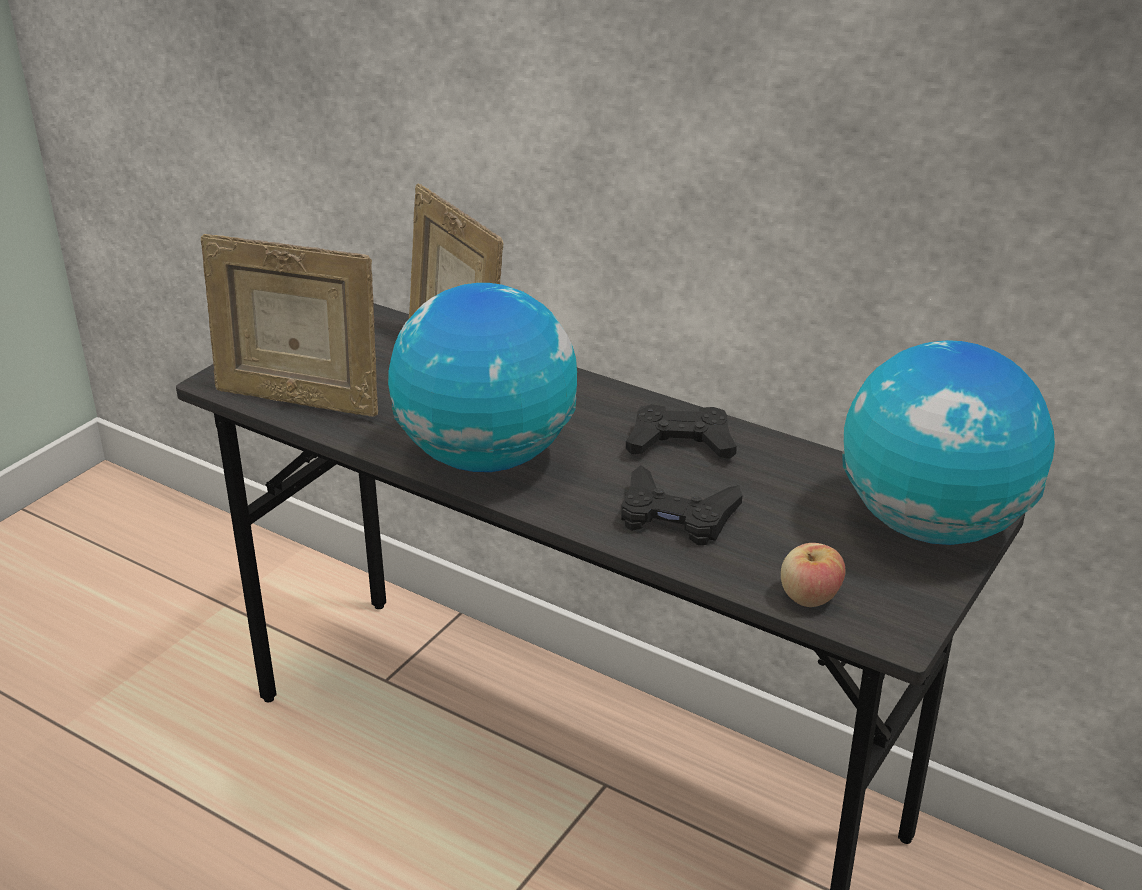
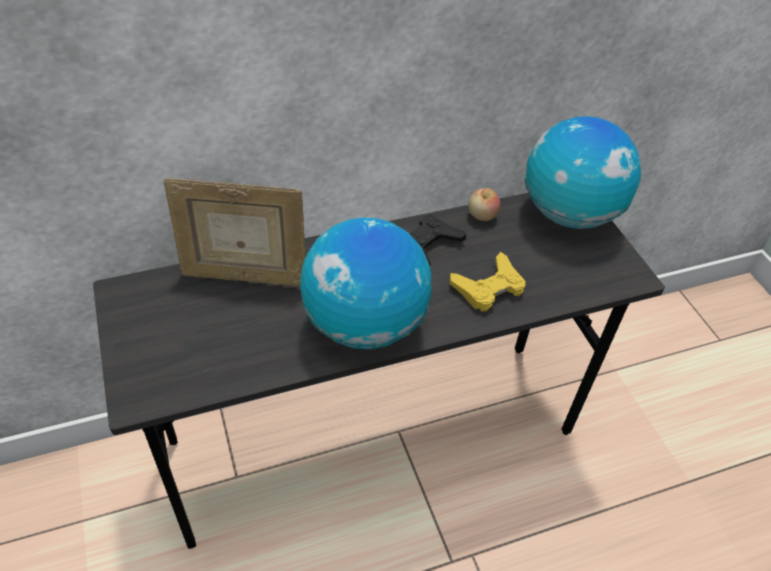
camera: 55 degrees left, 15 degrees up
picture frame [201,234,378,417] -> none
black game controller [621,465,742,545] -> yellow game controller [450,252,526,312]
apple [781,543,846,607] -> apple moved to [468,188,500,221]

